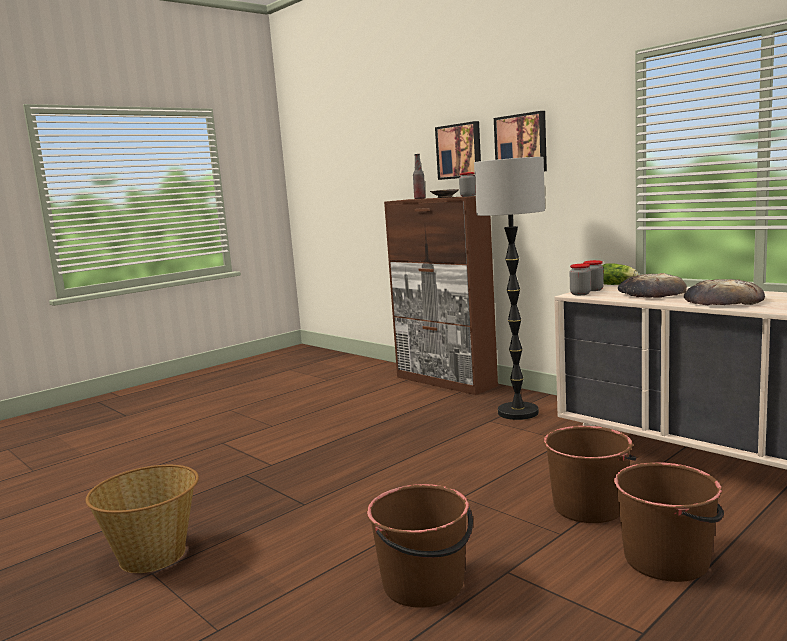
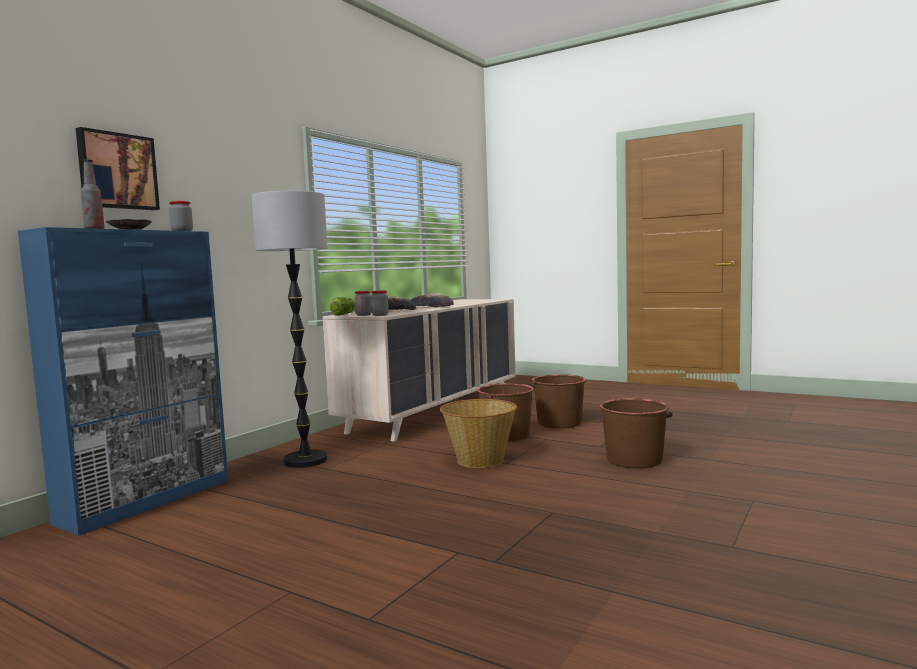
camera: 105 degrees left, 5 degrees down
basket [86,465,199,573] -> basket moved to [440,399,517,468]
brown cabinet [384,196,498,395] -> blue cabinet [18,227,228,536]
picture [494,111,547,171] -> none

